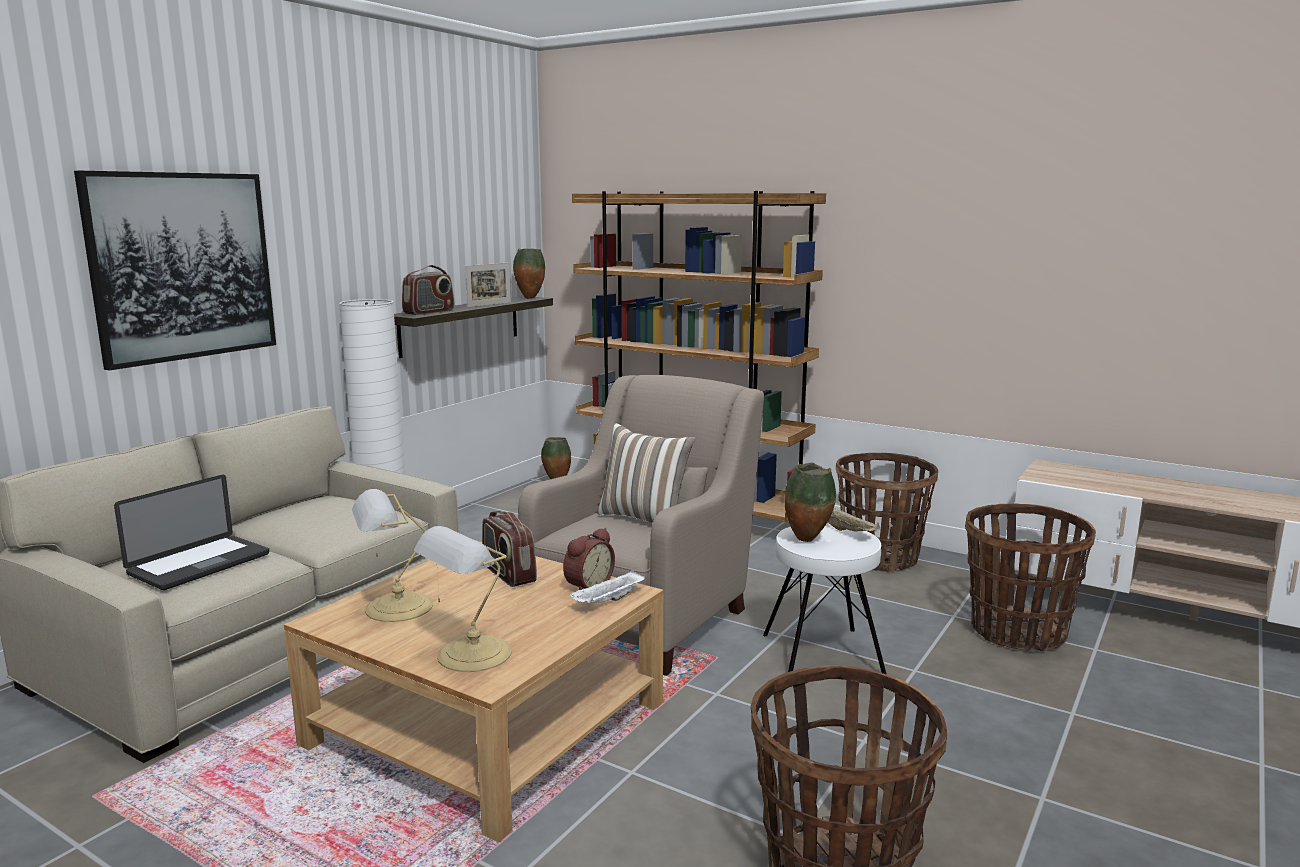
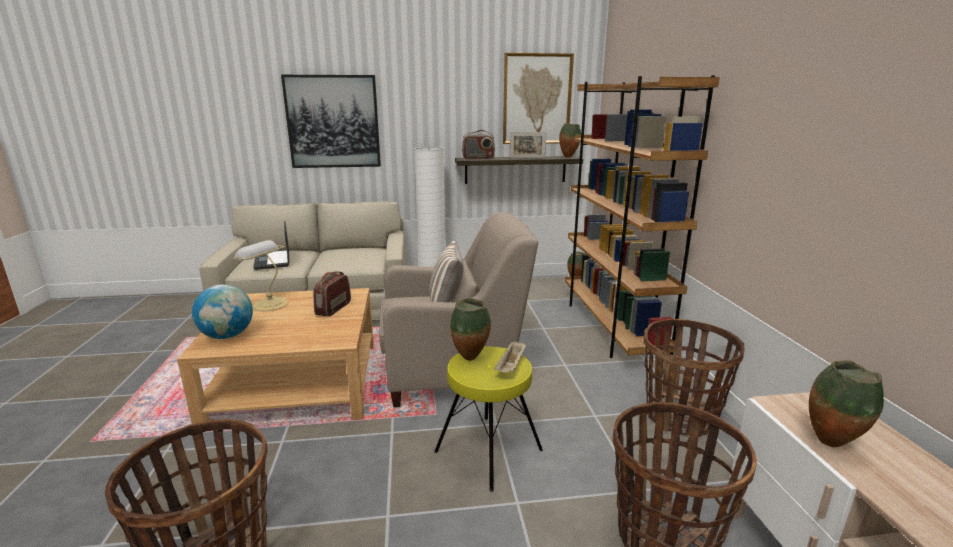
camera: 50 degrees right, 5 degrees up
laptop [114,475,269,590] -> laptop turned 75 degrees clockwise [253,220,289,270]
table lamp [414,526,512,672] -> globe [192,284,253,339]
alarm clock [563,528,615,590] -> none
white tray [570,570,645,603] -> none
white stool [763,523,887,675] -> yellow stool [434,346,543,492]
none -> picture [503,53,574,144]
none -> vase [809,360,884,447]

